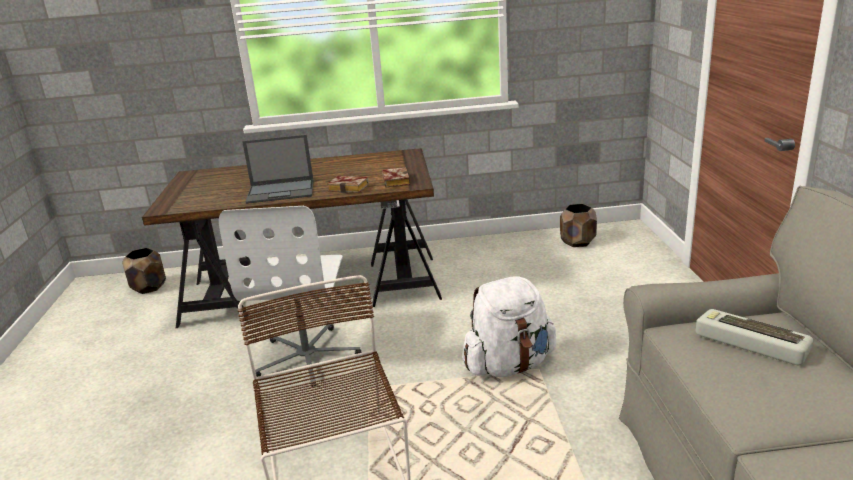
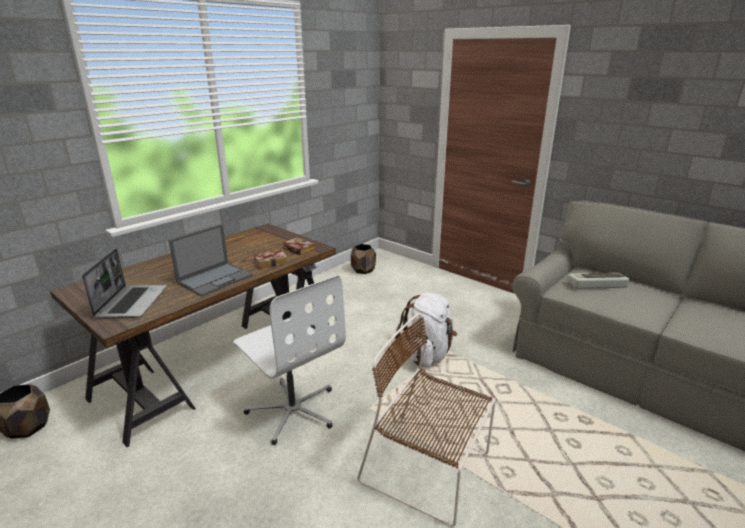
camera: 45 degrees left, 0 degrees up
none -> laptop [82,249,167,319]

